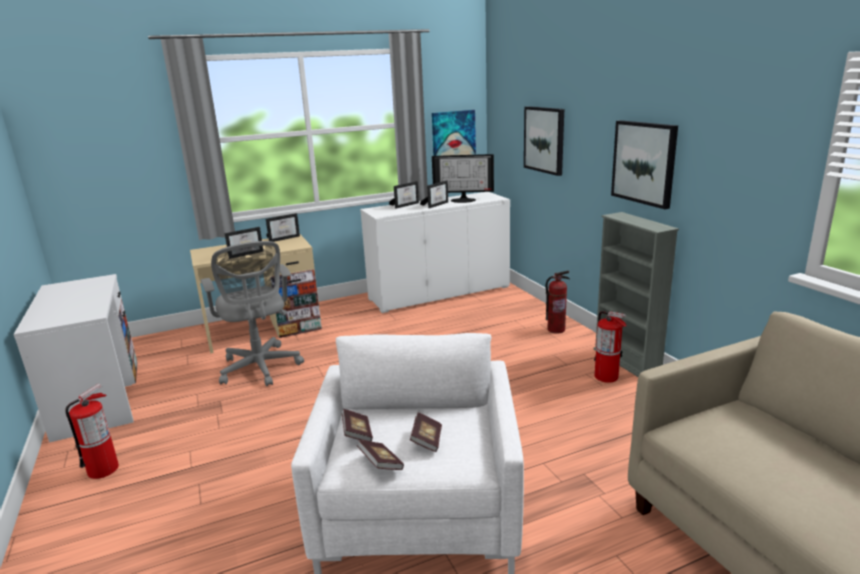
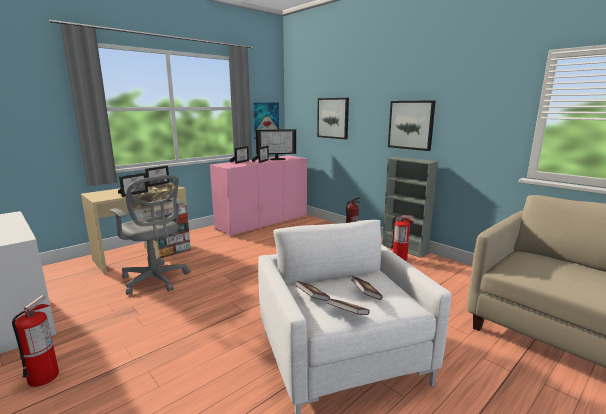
camera: 20 degrees left, 5 degrees down
white cabinet [360,192,510,313] -> pink cabinet [210,155,307,237]

